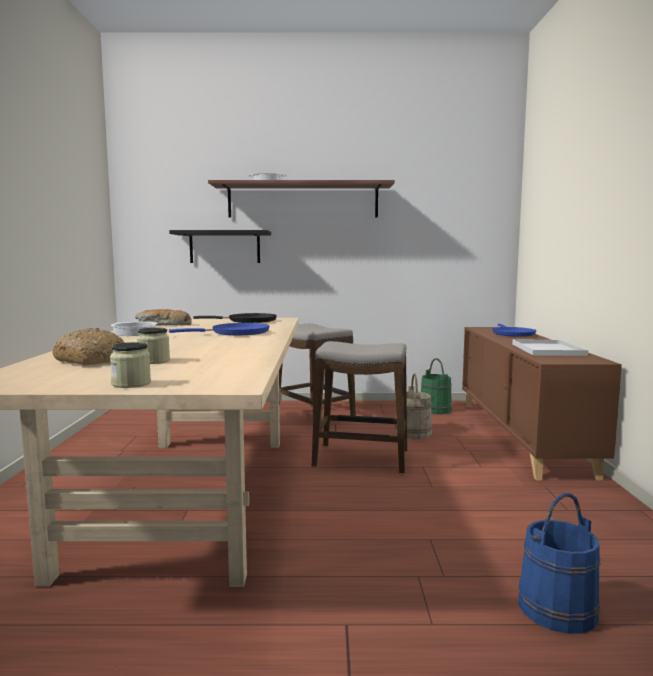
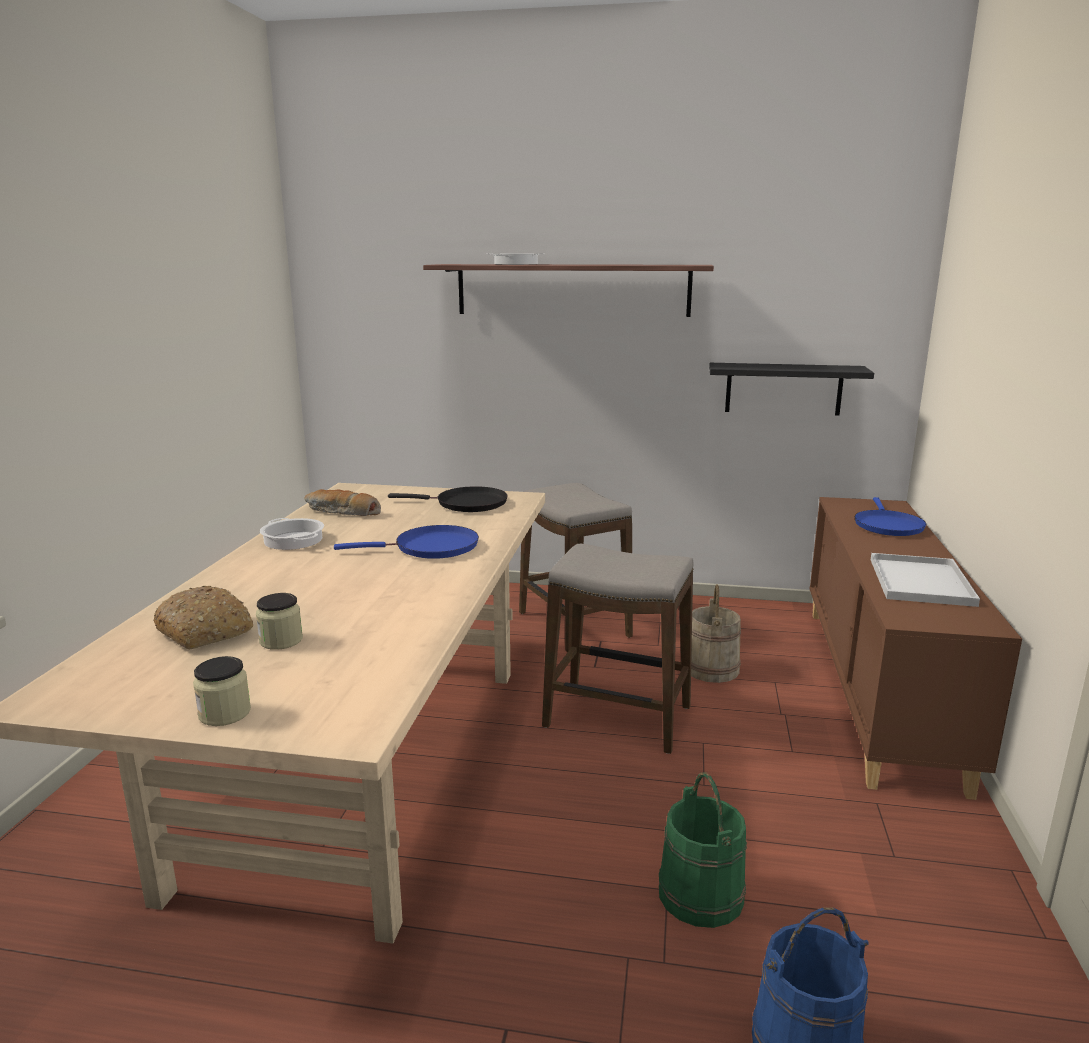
camera: 10 degrees right, 10 degrees up
black shelf [169,230,271,263] -> black shelf moved to [709,363,874,416]
green bucket [421,358,452,414] -> green bucket moved to [659,772,747,928]

